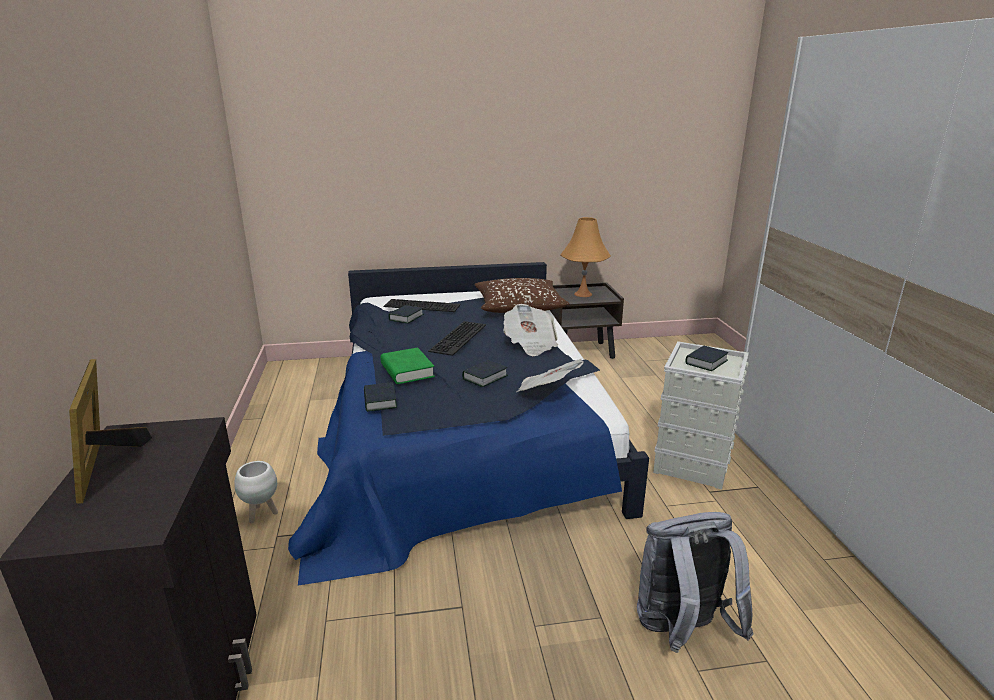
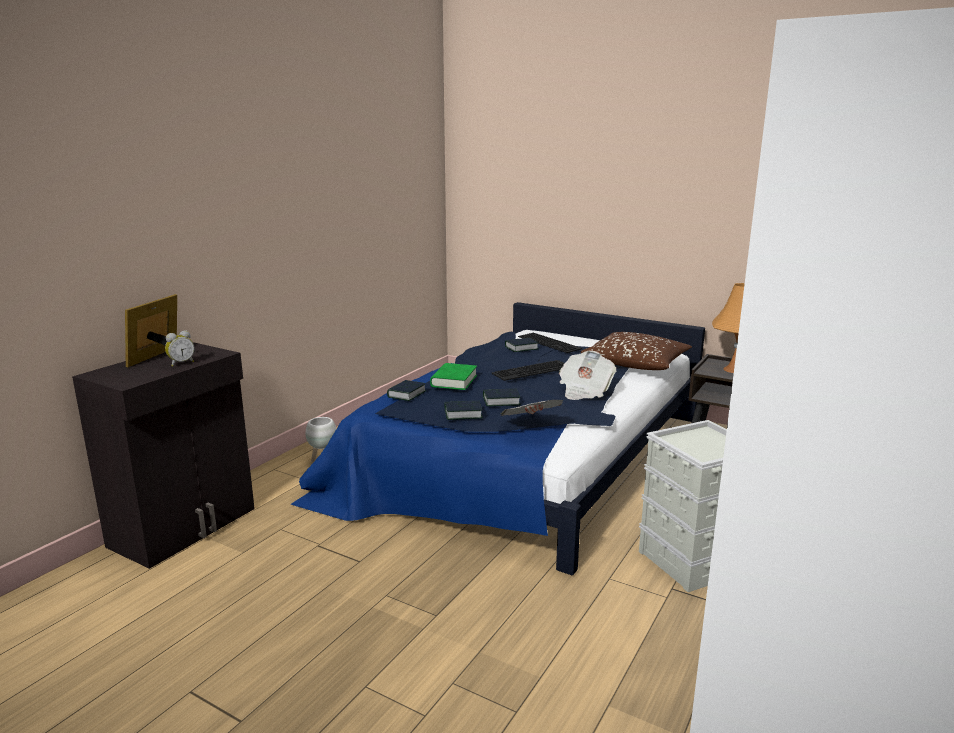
camera: 40 degrees right, 5 degrees down
grey backpack [637,512,754,653] -> none
book [685,346,728,371] -> book moved to [445,401,483,420]
none -> alarm clock [165,330,195,366]

